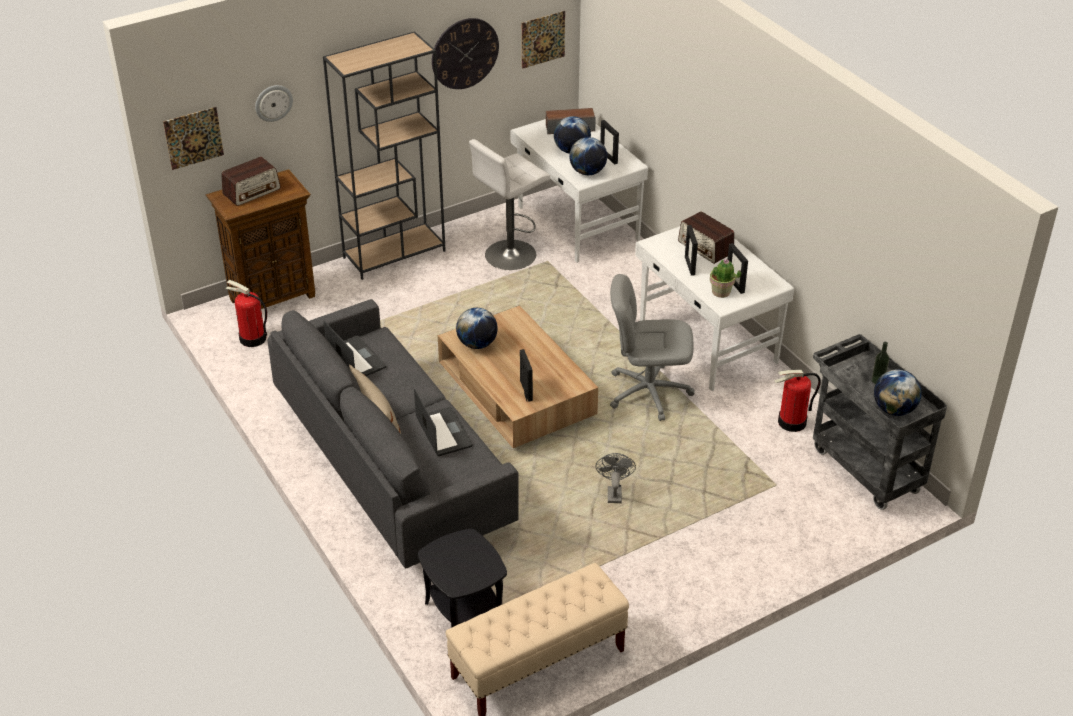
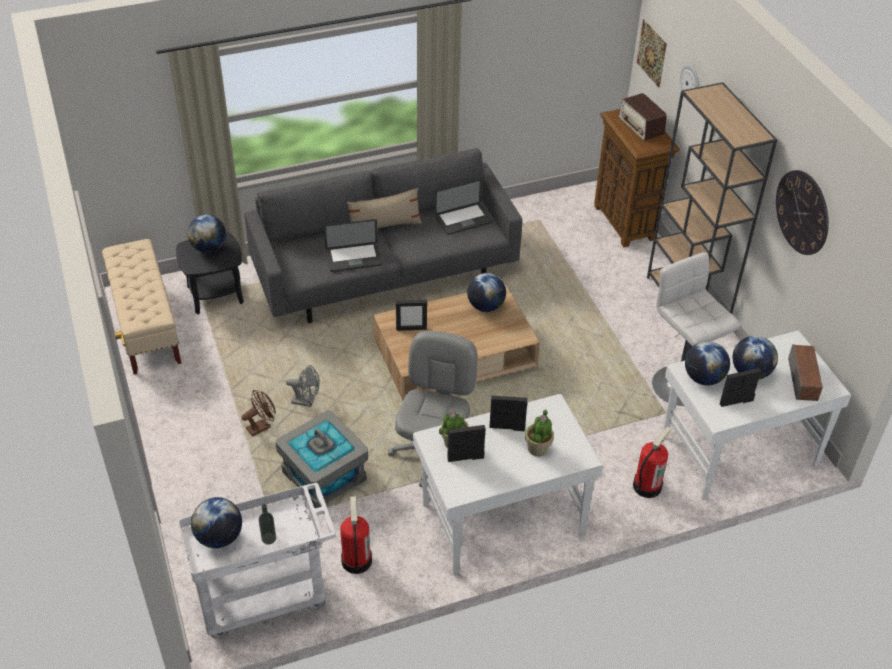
camera: 100 degrees right, 5 degrees up
fire extinguisher [225,280,267,347] -> fire extinguisher moved to [633,427,672,498]
picture [522,11,565,69] -> none
radio [678,211,734,264] -> potted plant [525,410,554,457]
black cart [813,334,947,510] -> white cart [179,483,336,639]
none -> globe [188,215,226,253]
none -> brown fan [242,390,276,436]
none -> grey storage box [276,411,368,508]

